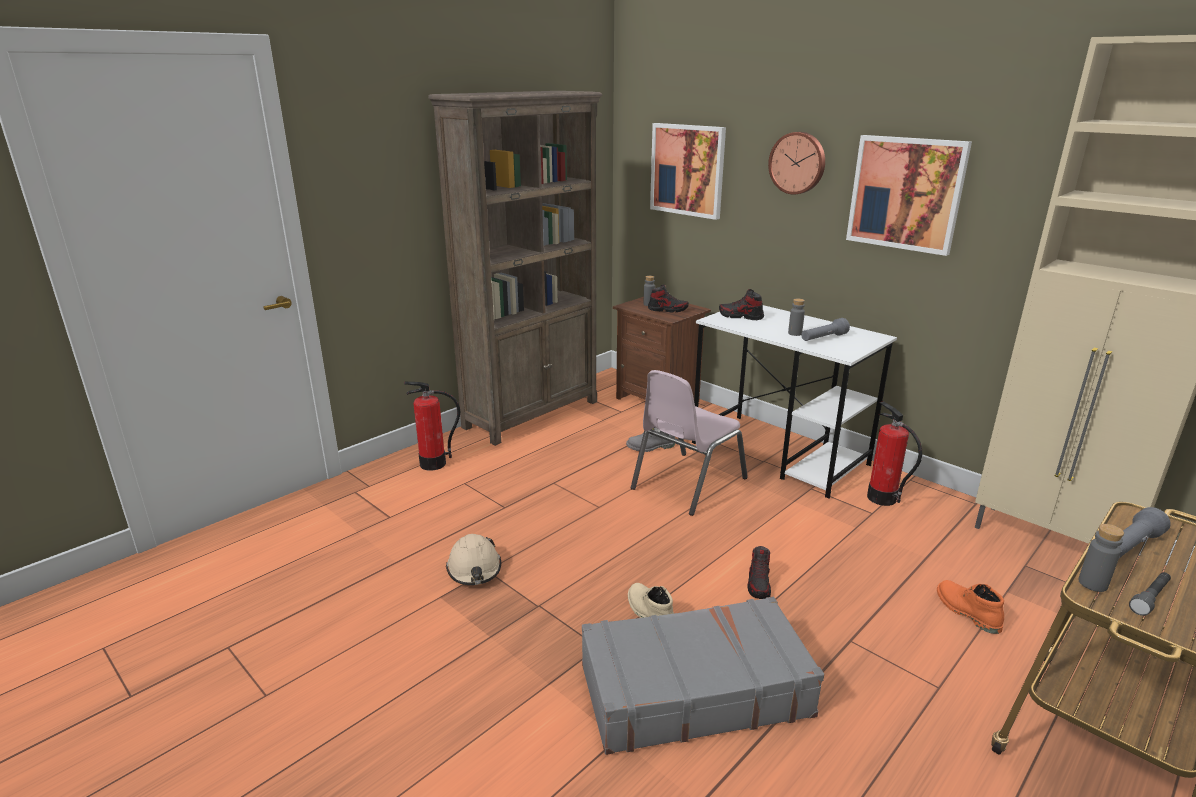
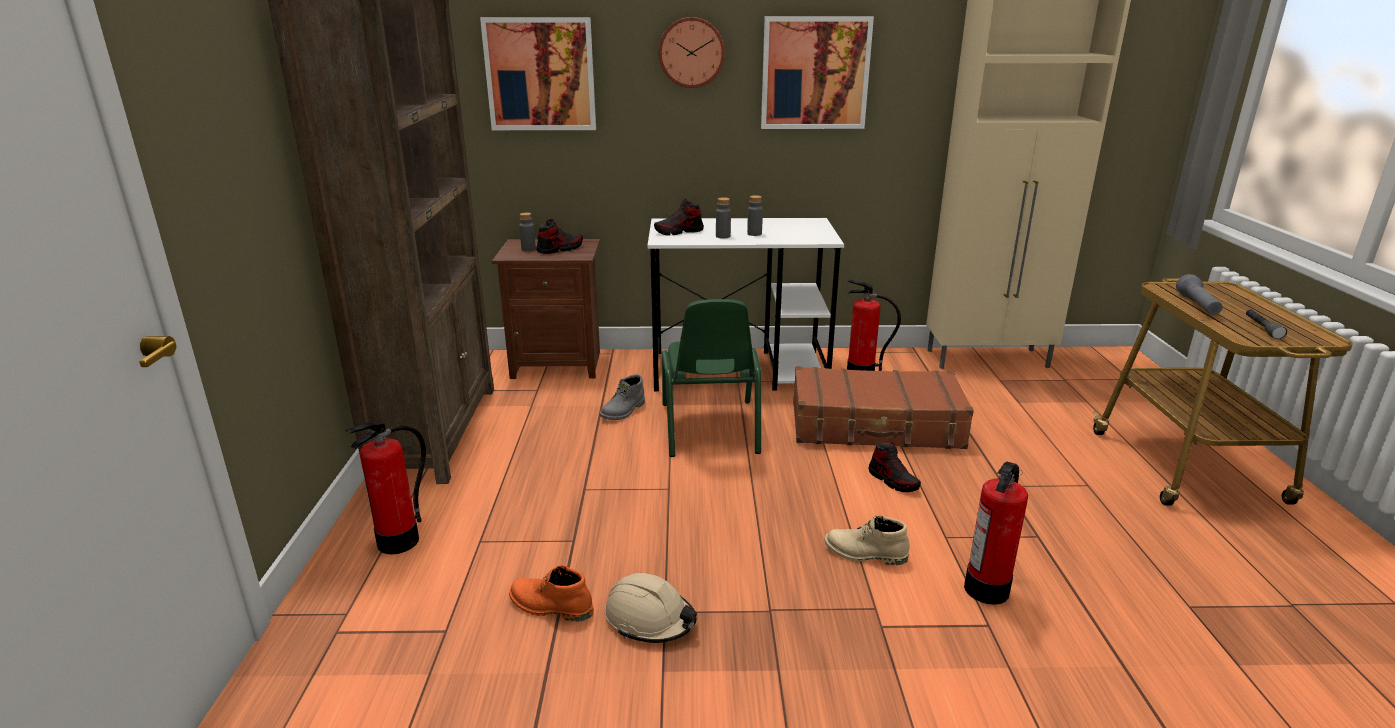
camera: 45 degrees left, 0 degrees up
grey suitcase [582,597,824,755] -> fire extinguisher [964,461,1028,605]
pink chair [631,370,748,516] -> green chair [662,299,761,457]
grey flashlight [801,318,850,341] -> none
orange boot [937,580,1004,634] -> orange boot moved to [509,565,594,621]
grey bottle [1078,524,1124,592] -> grey bottle moved to [716,197,731,239]
none -> brown suitcase [793,366,974,449]

